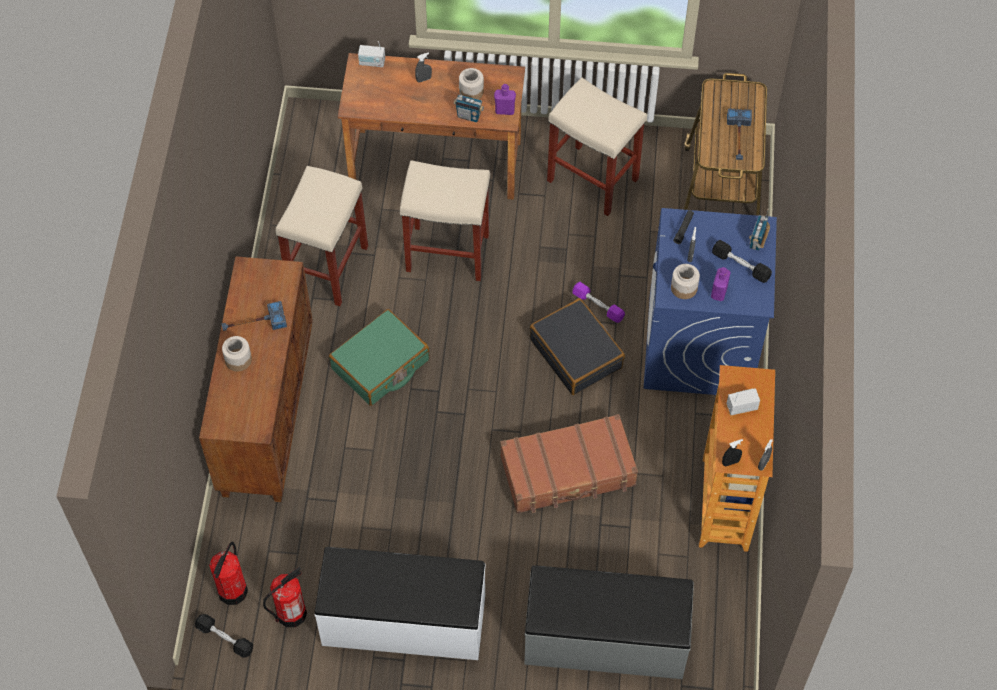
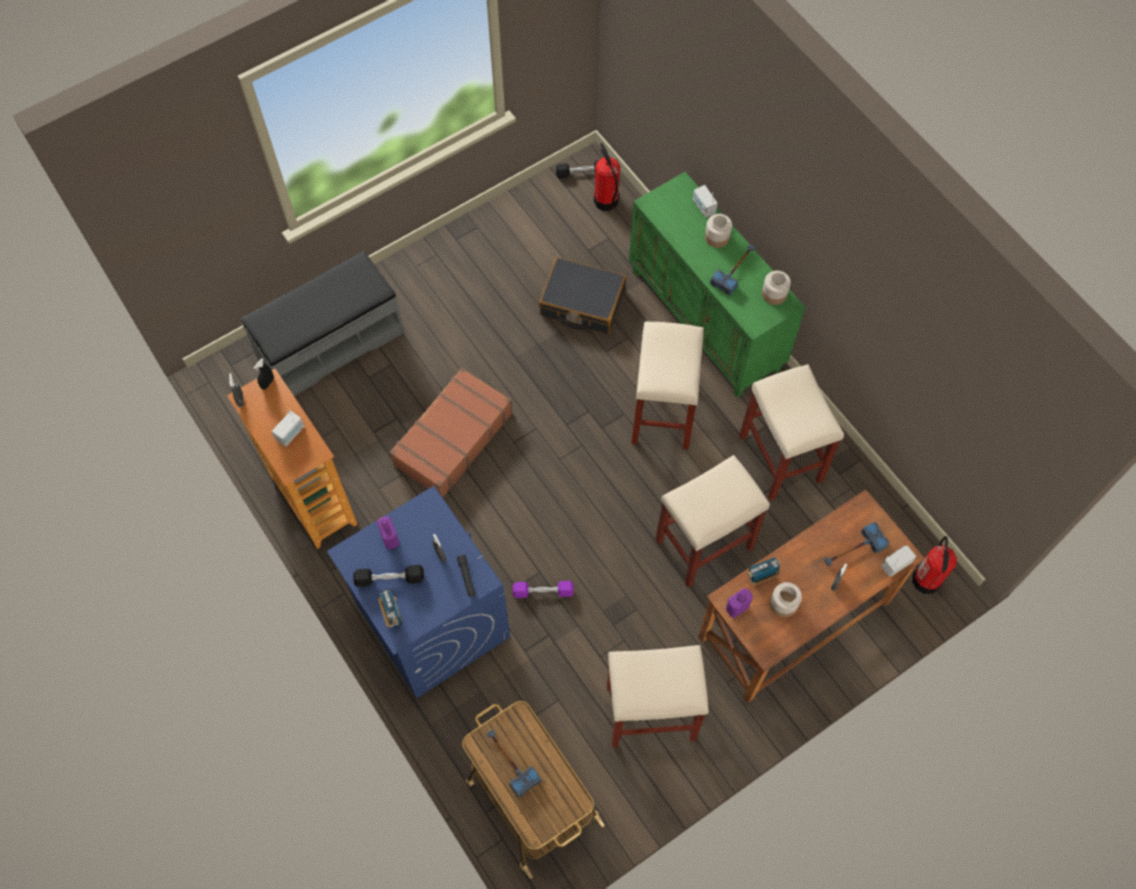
camera: 140 degrees right, 5 degrees up
brown cabinet [199,256,313,502] -> green cabinet [629,172,806,398]
fire extinguisher [263,567,307,627] -> fire extinguisher moved to [912,536,957,594]
white bench [315,547,486,660] -> none
green suitcase [329,309,429,406] -> beige stool [631,321,704,450]
black suitcase [530,298,625,395] -> black suitcase moved to [539,257,626,334]
jar [671,264,700,299] -> jar moved to [762,271,791,305]
none -> radio [693,185,718,218]
none -> hammer [824,522,890,566]

